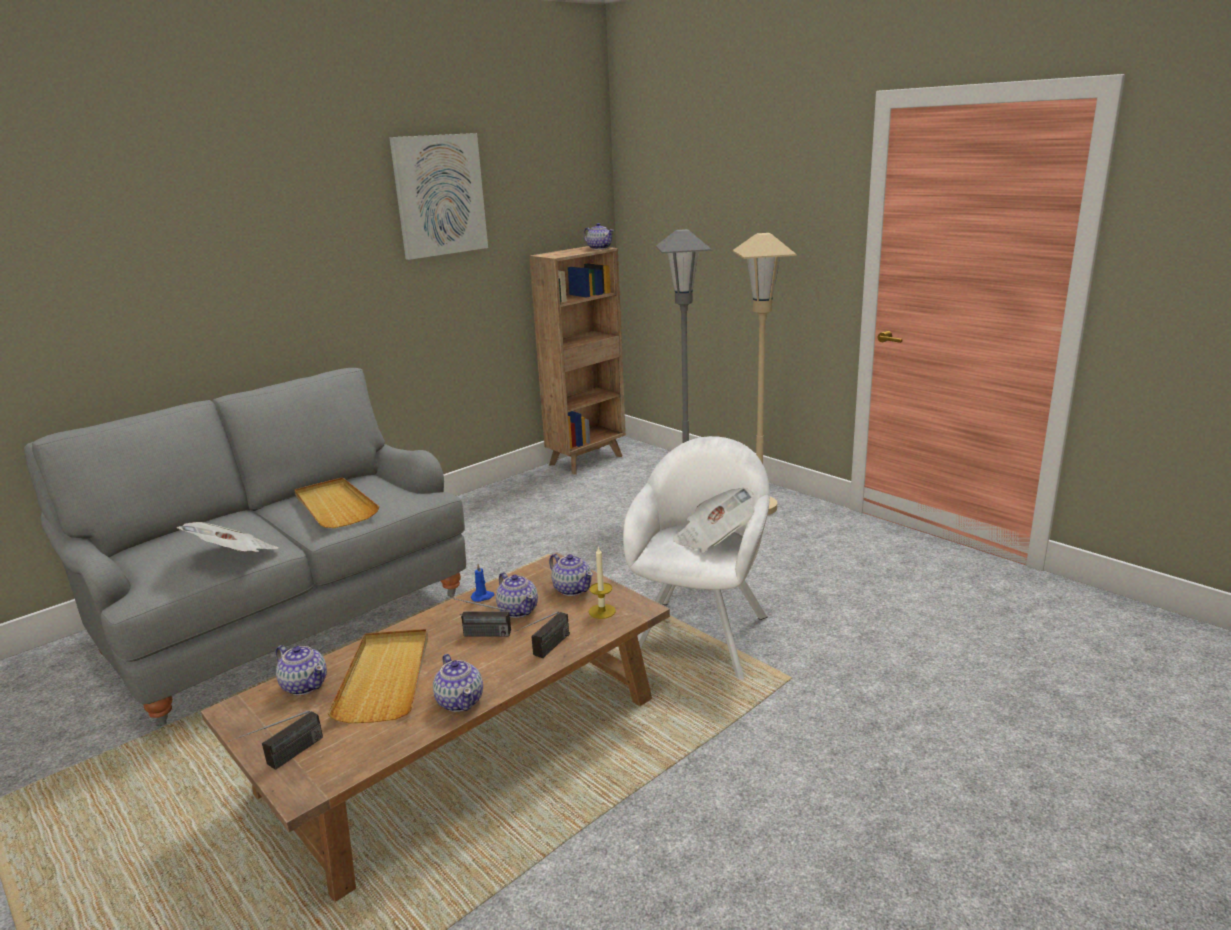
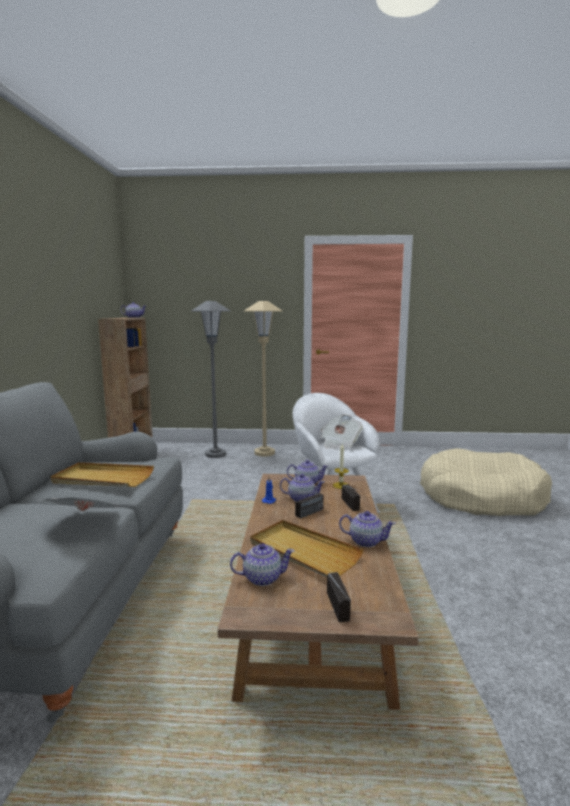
camera: 45 degrees left, 10 degrees down
picture [389,133,488,260] -> none
none -> beige dog bed [420,448,552,516]

